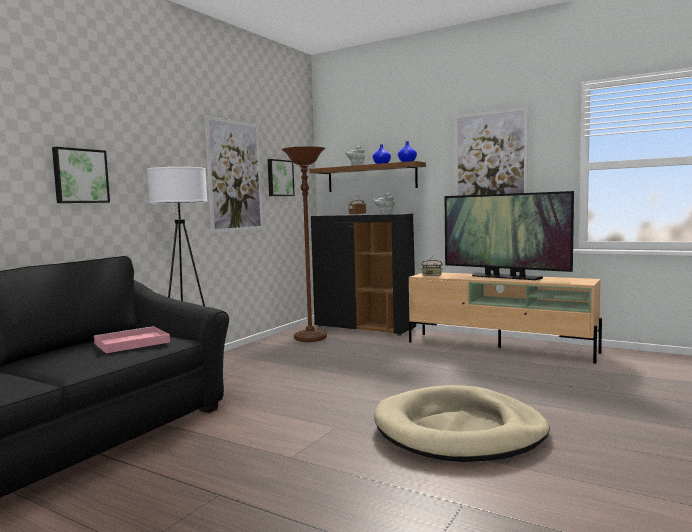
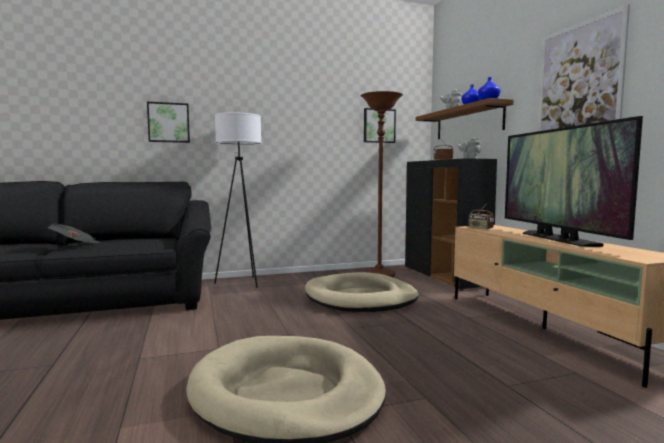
camera: 40 degrees right, 0 degrees up
pink tray [94,326,170,353] -> none
picture [205,116,263,233] -> none
none -> newspaper [48,224,100,243]
none -> beige dog bed [305,272,419,312]

